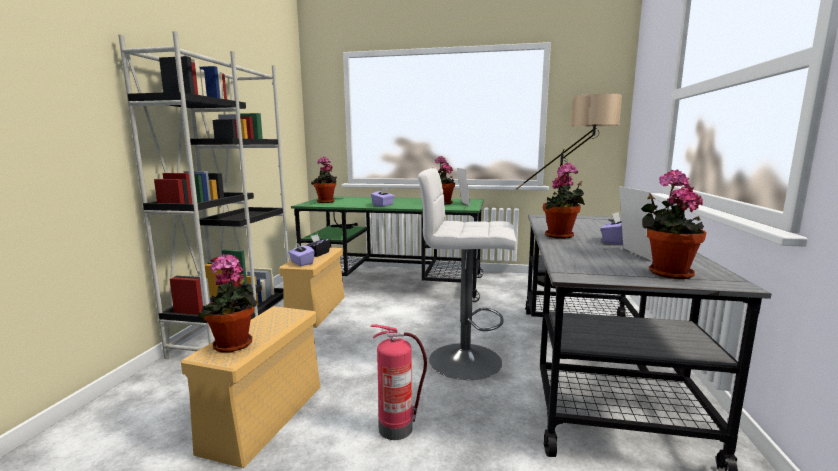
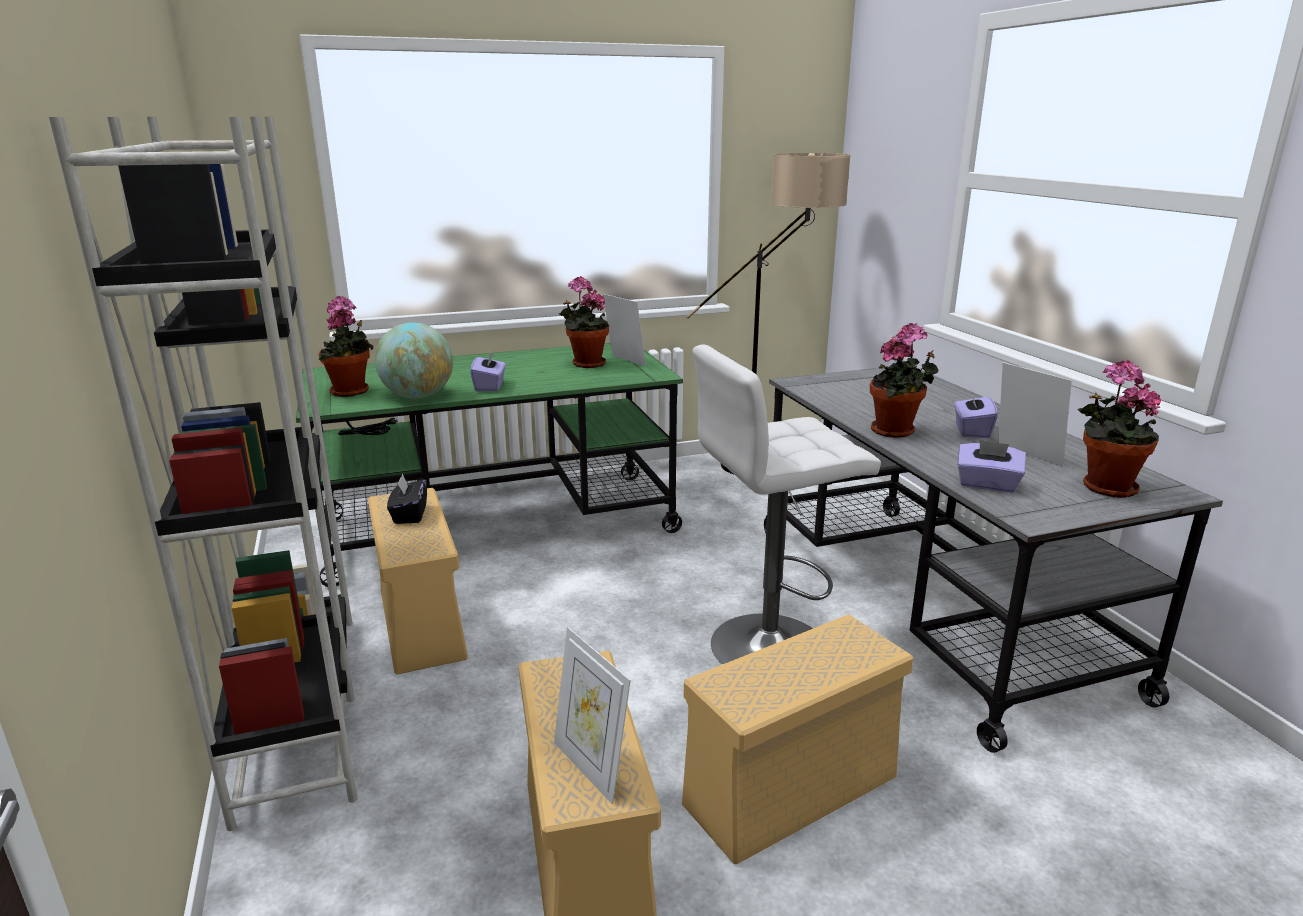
camera: 30 degrees left, 10 degrees up
potted plant [198,254,257,353] -> picture frame [554,627,631,804]
purple tissue box [288,242,315,266] -> purple tissue box moved to [957,440,1026,493]
fire extinguisher [371,324,427,440] -> beige storage box [682,614,913,864]
none -> globe [375,323,453,399]

